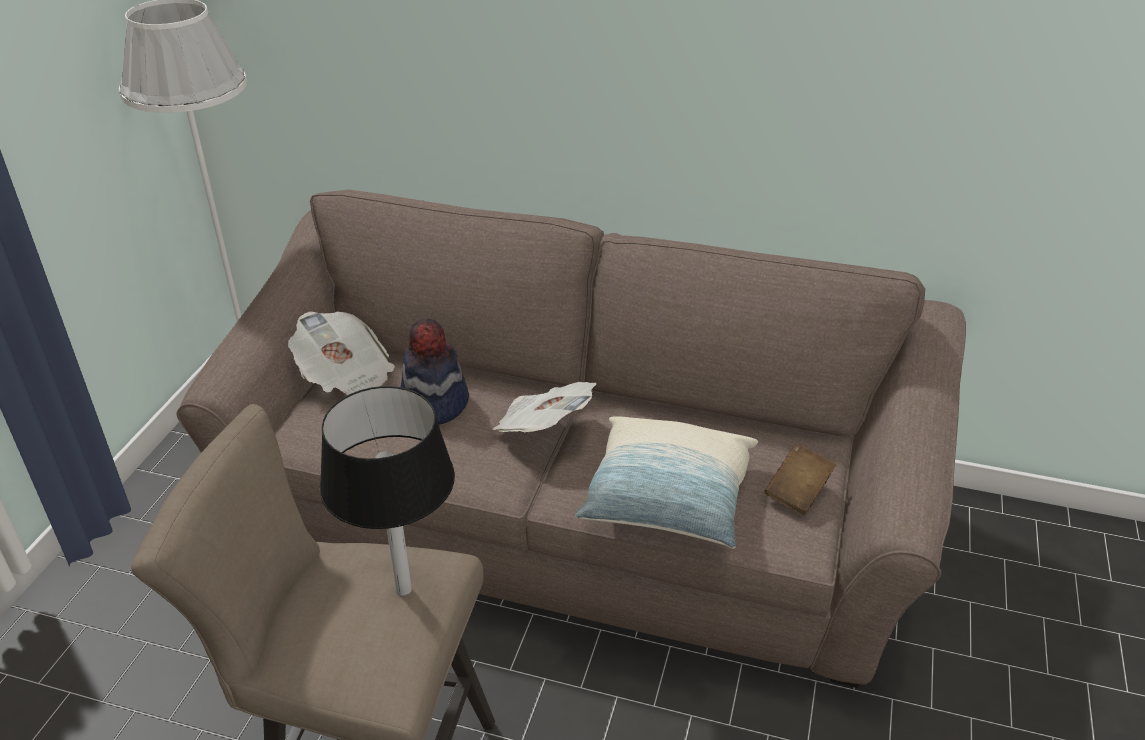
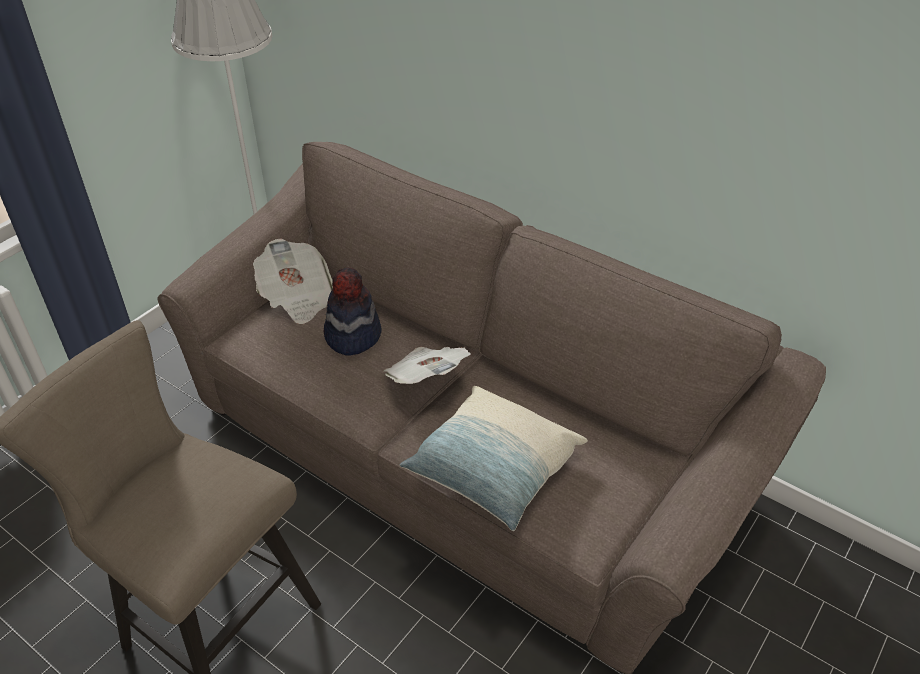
camera: 20 degrees right, 5 degrees up
black table lamp [320,386,455,595] -> none
brown book [764,443,836,515] -> none

